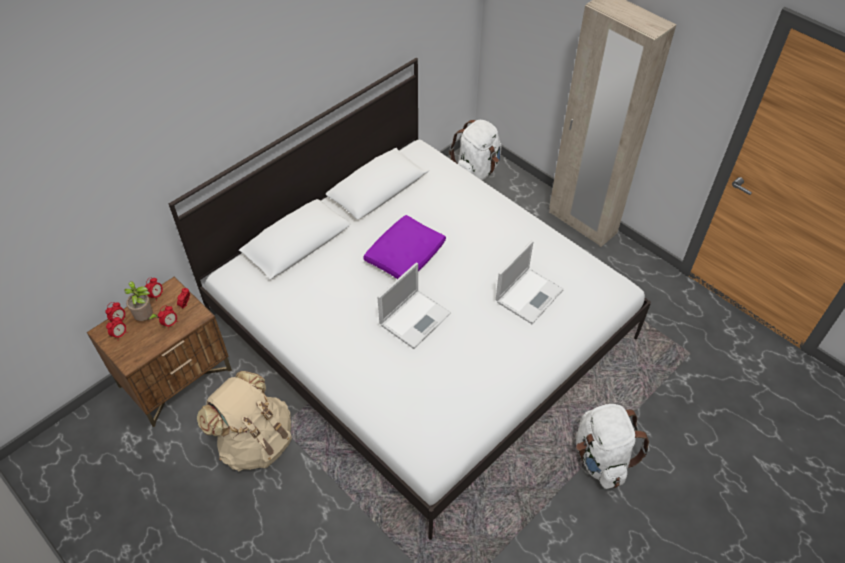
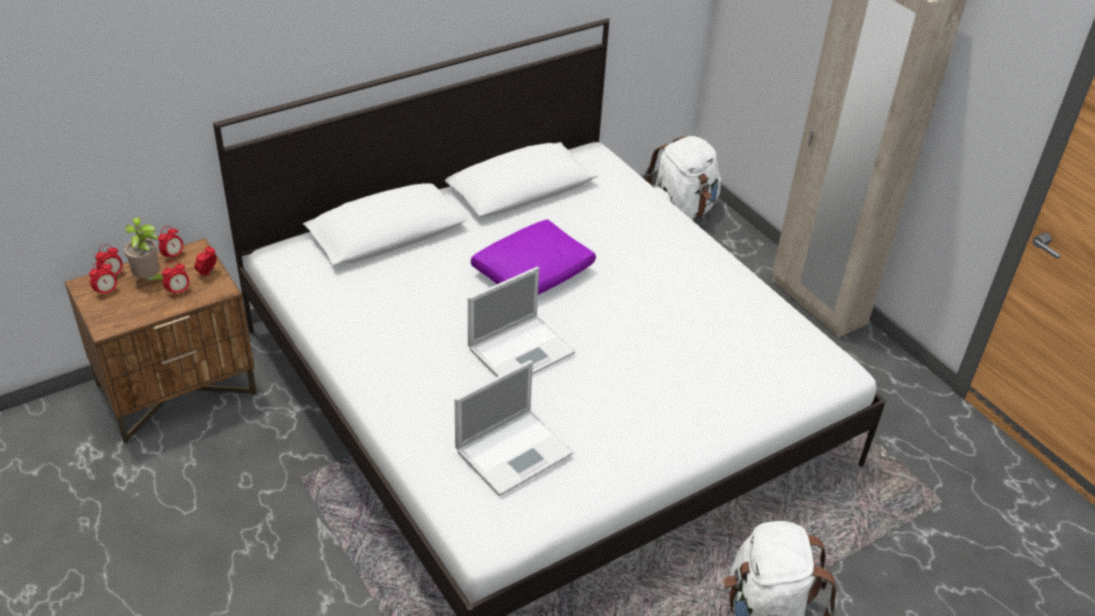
camera: 10 degrees right, 10 degrees down
beige backpack [197,371,292,471] -> none
laptop [496,240,564,324] -> laptop moved to [455,360,574,496]

